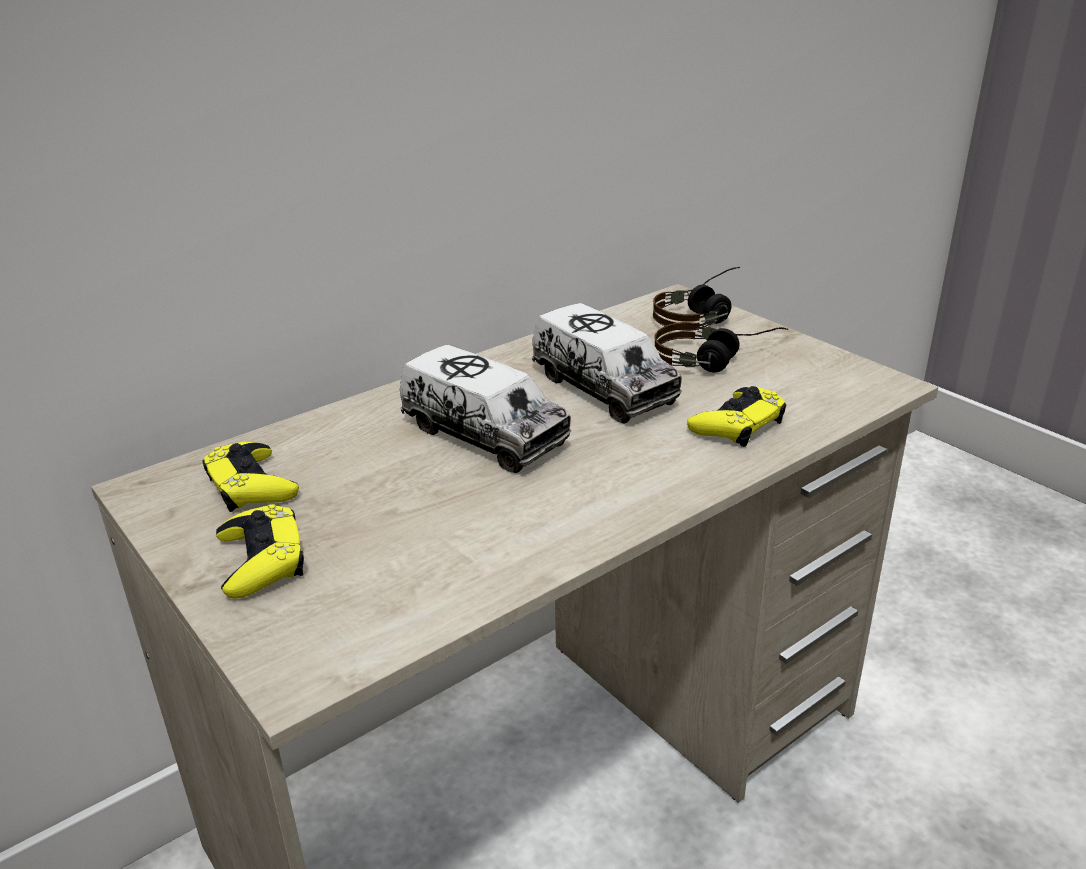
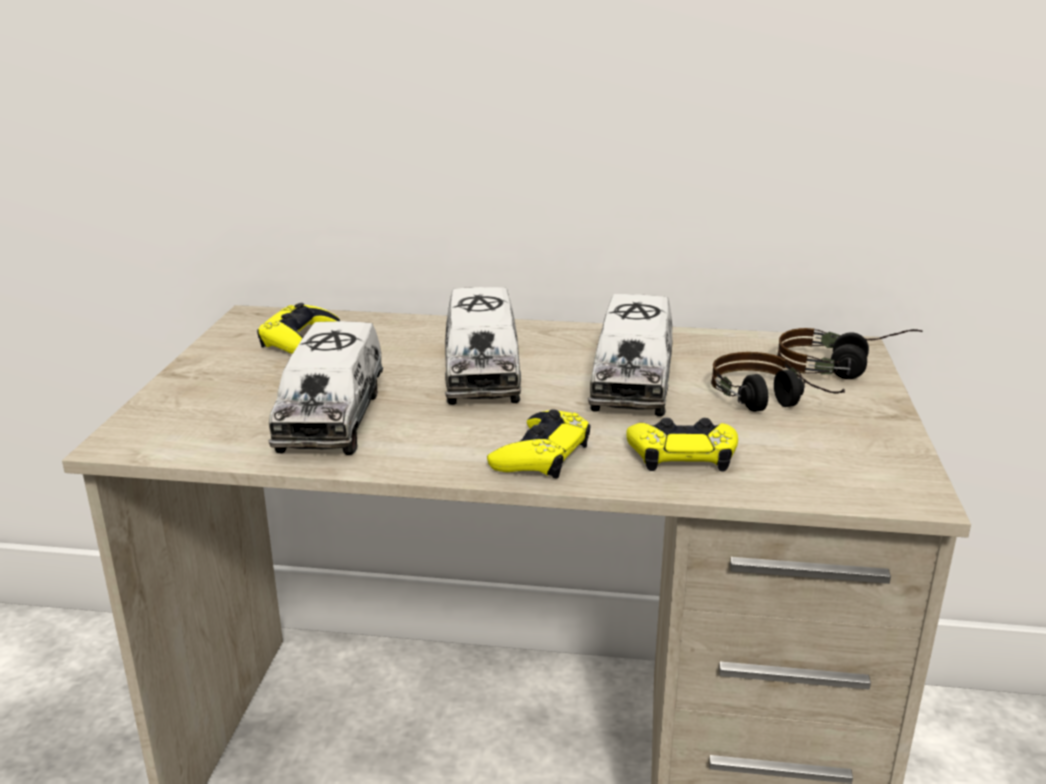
camera: 45 degrees right, 5 degrees down
yellow game controller [216,504,304,599] -> yellow game controller moved to [487,409,591,479]
none -> toy truck [268,321,383,455]

